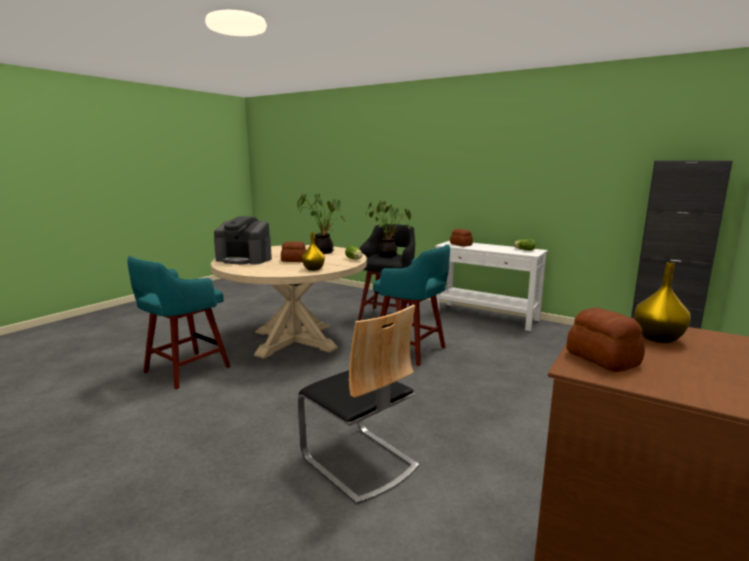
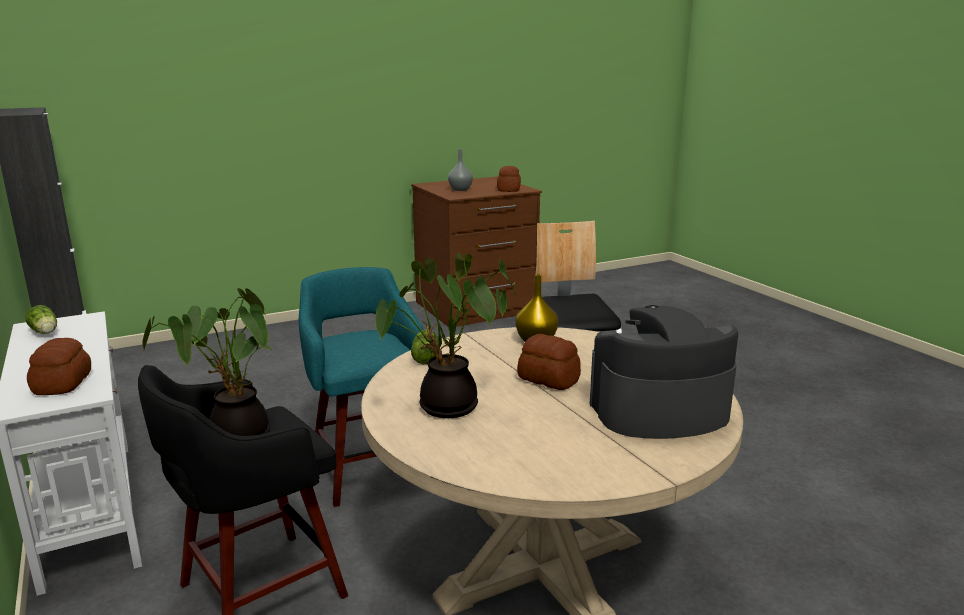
camera: 150 degrees left, 5 degrees up
turquoise stool [127,256,231,389] -> none
coffee machine [214,216,272,265] -> coffee machine turned 60 degrees counterclockwise [590,305,738,439]
yellow vase [634,262,691,343] -> grey vase [448,149,473,191]

